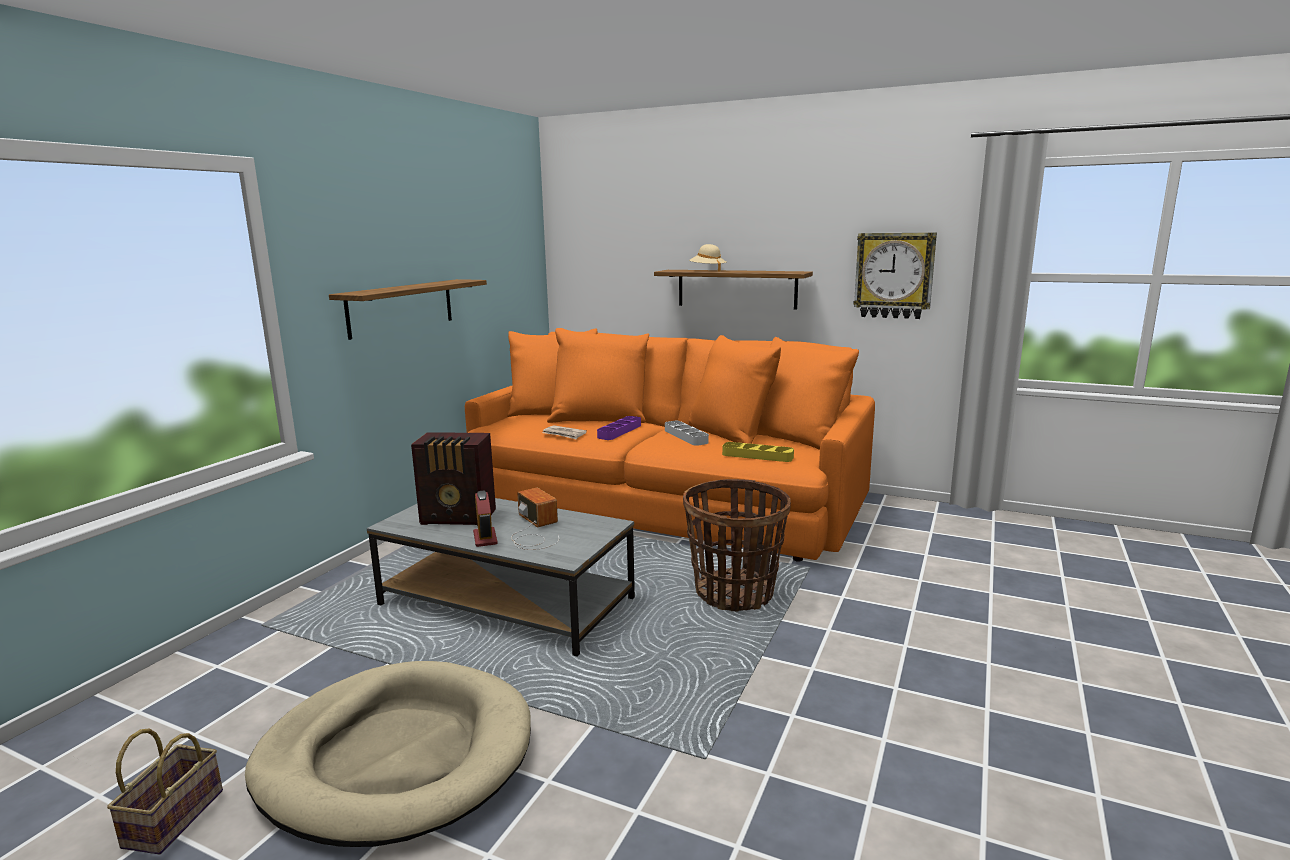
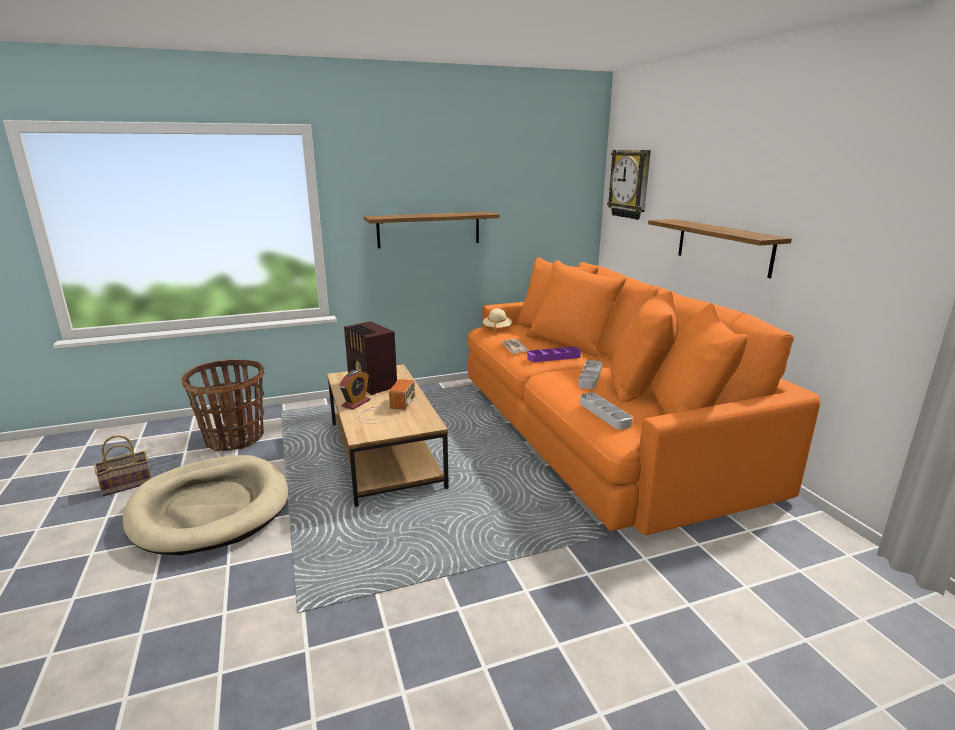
camera: 45 degrees right, 5 degrees up
grey coffee table [367,498,635,657] -> brown coffee table [327,364,449,507]
basket [683,479,791,611] -> basket moved to [181,360,264,452]
beige hat [689,244,726,272] -> beige hat moved to [483,309,512,334]
yellow tray [722,442,794,462] -> grey tray [580,392,633,430]
wall clock [853,232,937,319] -> wall clock moved to [607,150,651,220]

